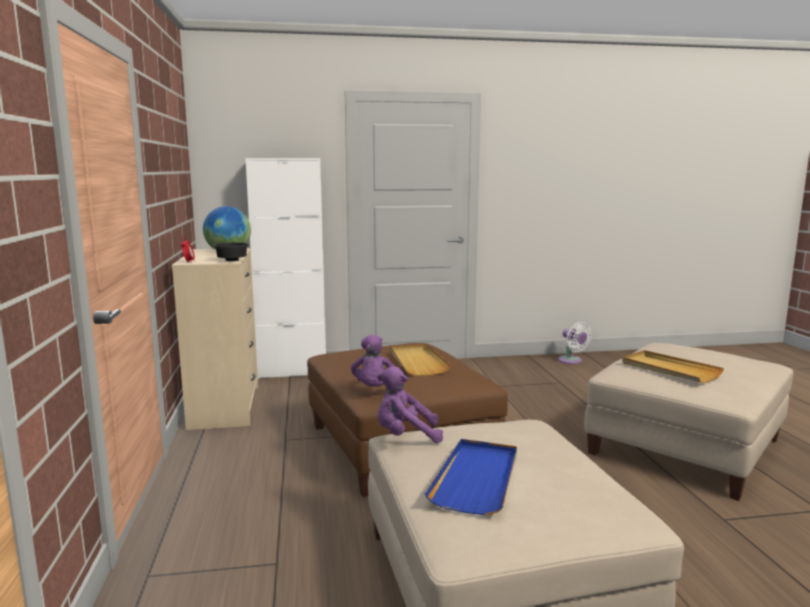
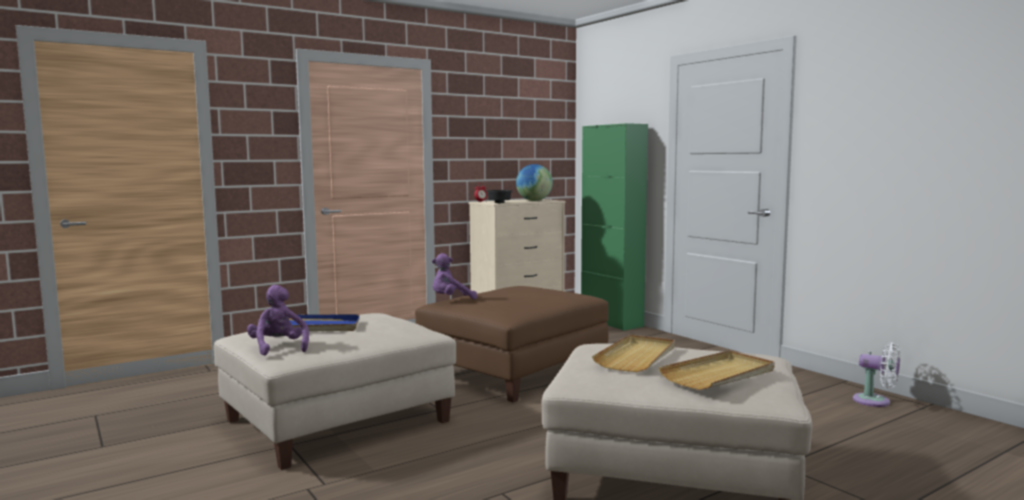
camera: 65 degrees right, 5 degrees down
white cabinet [245,158,326,379] -> green cabinet [581,123,648,331]
purple plush toy [377,366,443,443] -> purple plush toy moved to [247,285,309,356]
beige tray [391,344,452,376] -> beige tray moved to [658,350,775,390]
white fan [558,322,592,364] -> white fan turned 90 degrees counterclockwise [853,342,900,407]

